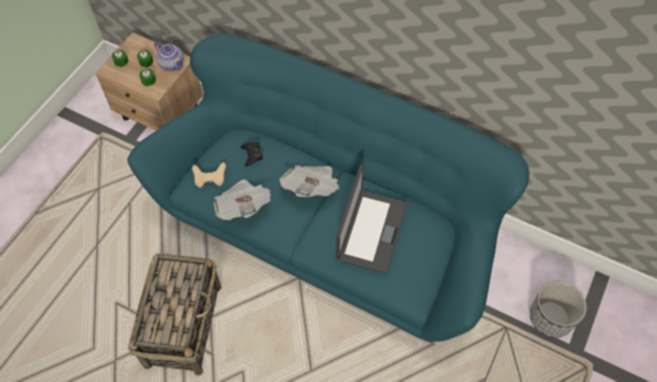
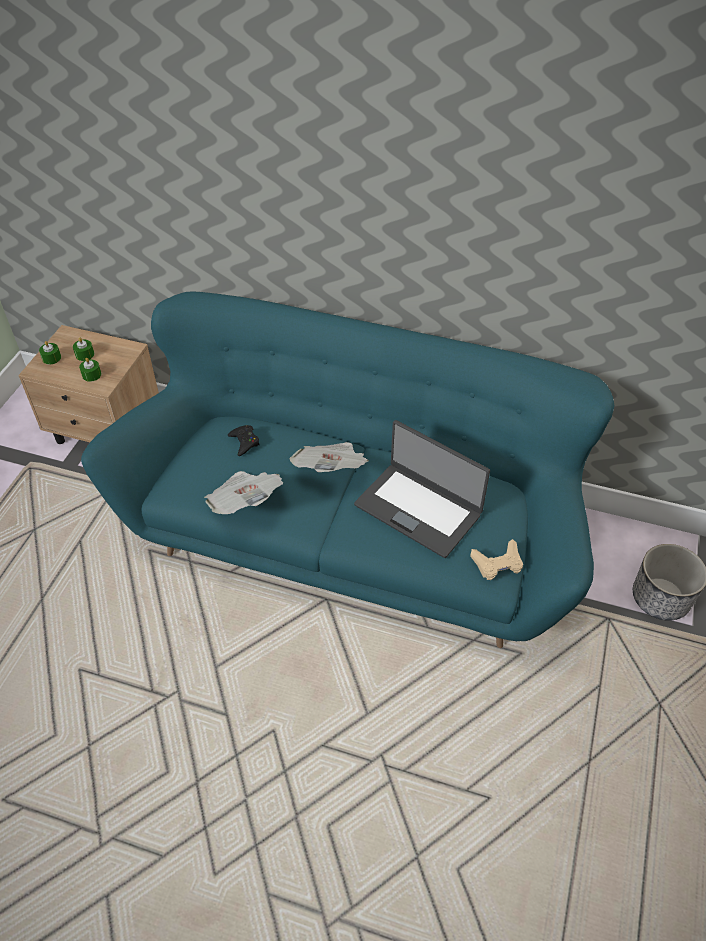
camera: 10 degrees left, 10 degrees down
basket [128,253,221,375] -> none
teapot [154,42,184,71] -> none
beige game controller [192,162,226,188] -> beige game controller moved to [470,539,523,580]
laptop [336,164,407,274] -> laptop turned 120 degrees clockwise [354,420,490,558]

